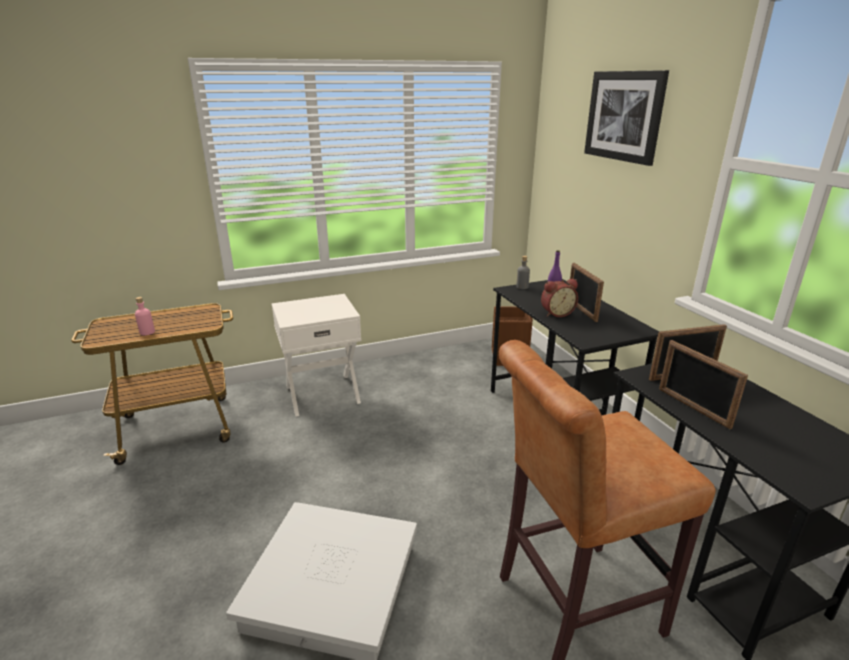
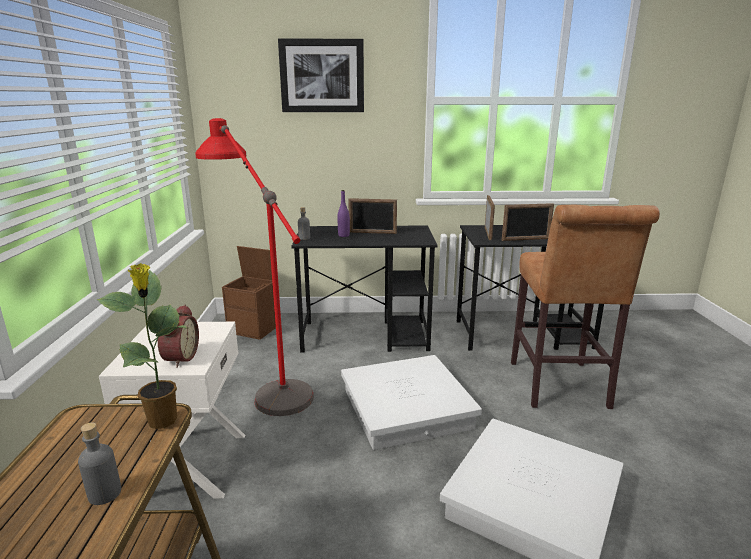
camera: 70 degrees left, 5 degrees down
pink bottle [135,297,155,335] -> grey bottle [78,422,121,505]
alarm clock [541,279,578,317] -> alarm clock moved to [157,305,199,368]
none -> potted plant [97,263,187,429]
none -> red floor lamp [195,118,314,416]
none -> white storage box [341,355,482,450]

